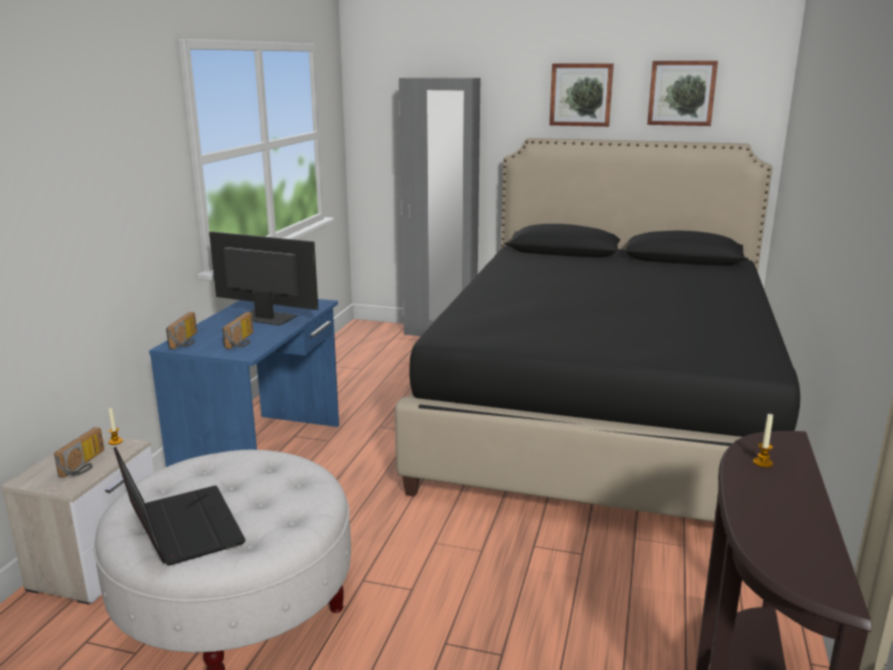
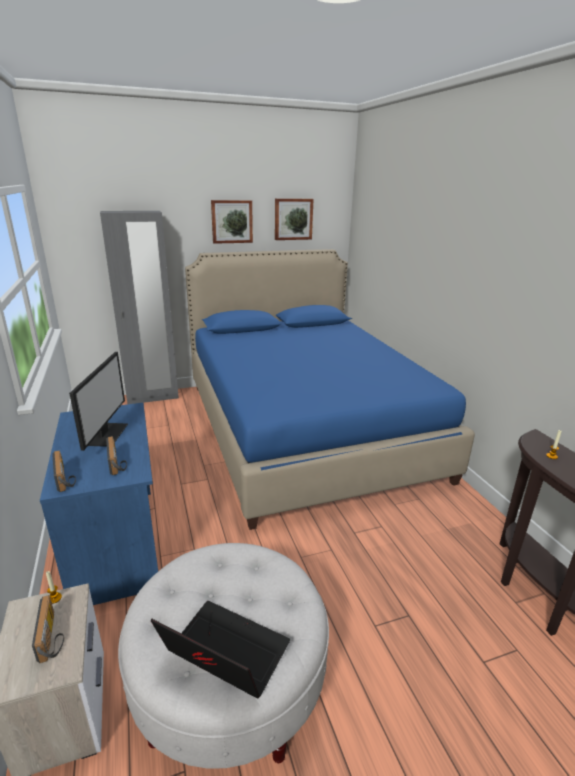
camera: 35 degrees left, 5 degrees up
monitor [209,232,318,325] -> monitor turned 105 degrees clockwise [69,352,128,451]
black bed [395,138,800,522] -> blue bed [185,249,475,530]

